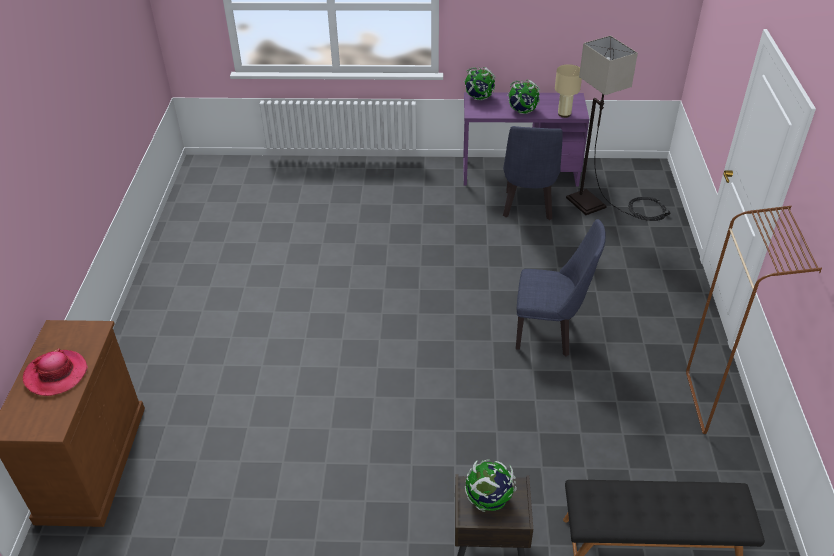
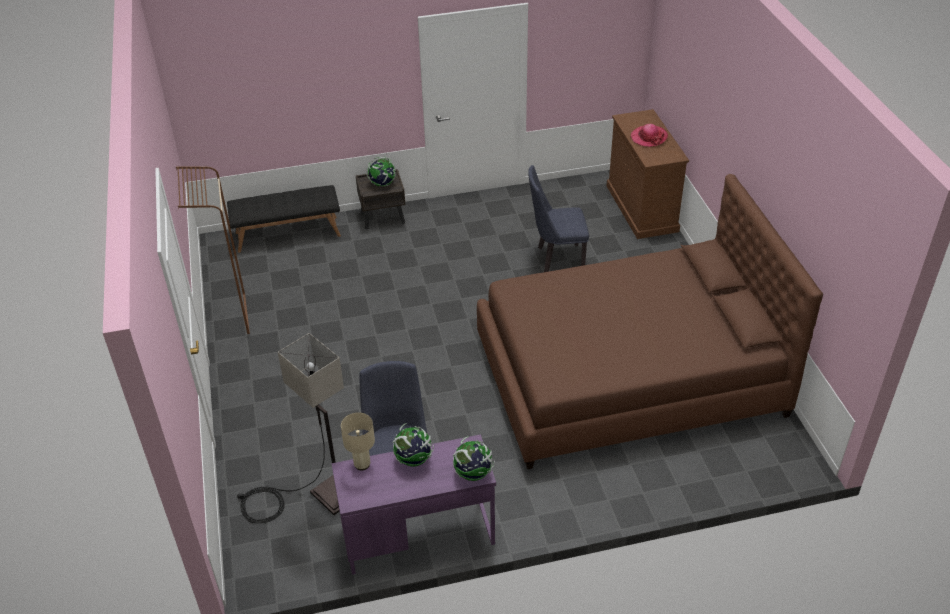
camera: 165 degrees right, 0 degrees up
blue chair [516,219,606,357] -> blue chair moved to [528,165,589,272]
none -> brown bed [477,174,823,469]

